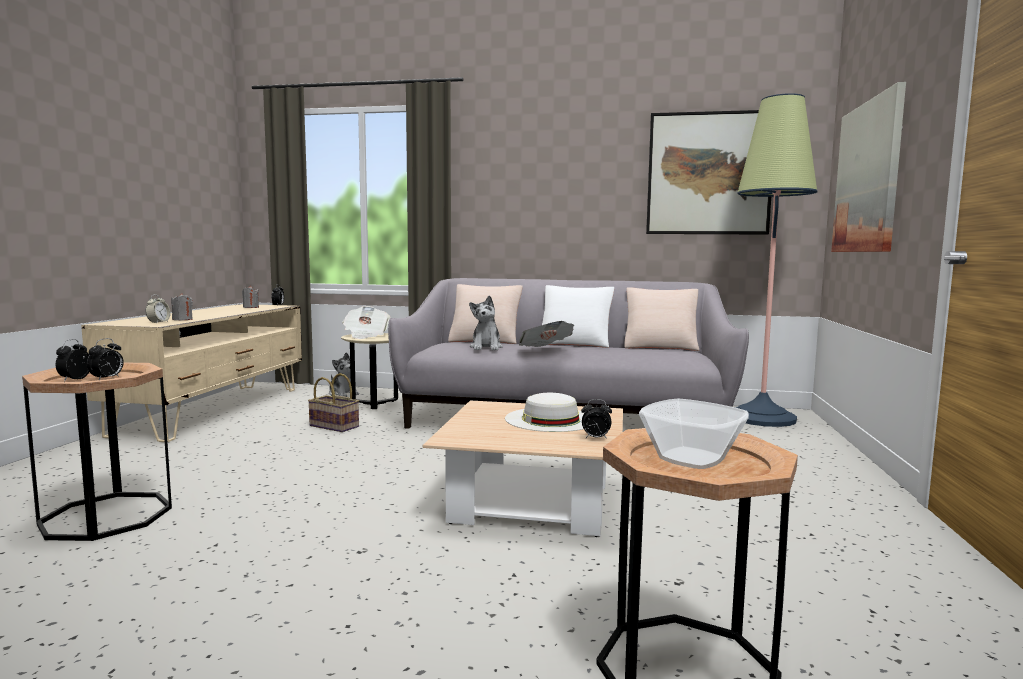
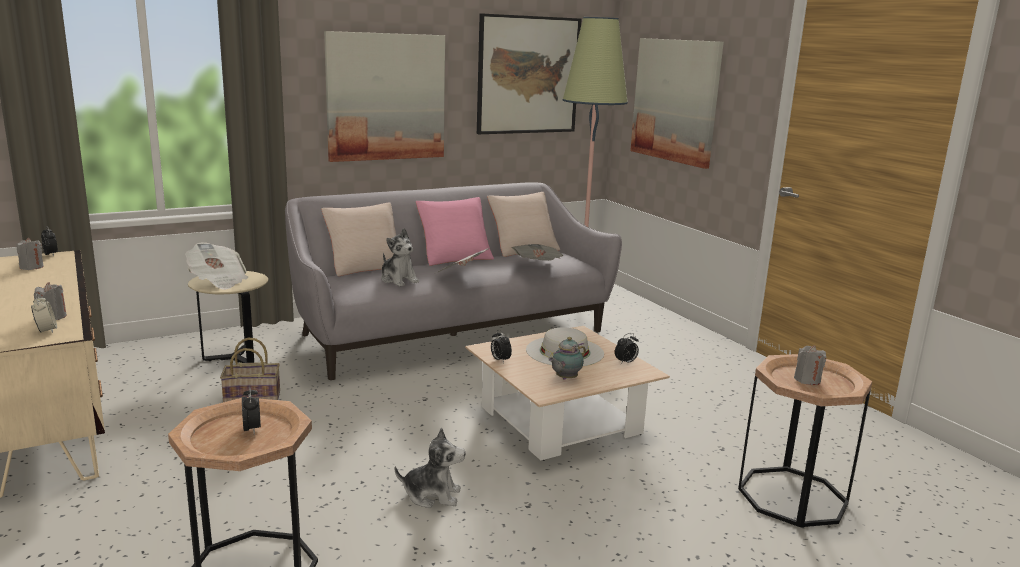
camera: 40 degrees left, 10 degrees up
alarm clock [56,339,89,382] -> alarm clock moved to [491,330,512,363]
plush toy [329,352,359,397] -> plush toy moved to [394,428,465,508]
white pillow [542,285,614,348] -> pink pillow [416,197,494,266]
bowl [639,398,749,469] -> grey candle [794,345,826,385]
none -> picture [324,31,445,162]
none -> newspaper [511,244,563,261]
none -> teapot [548,337,586,380]

